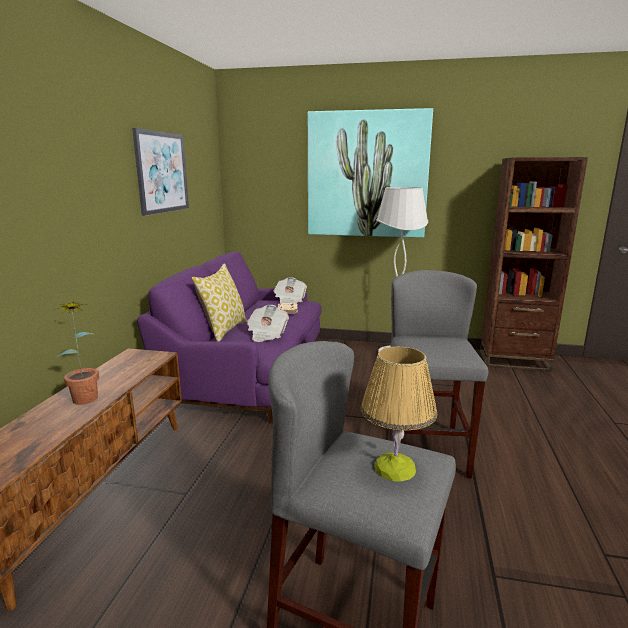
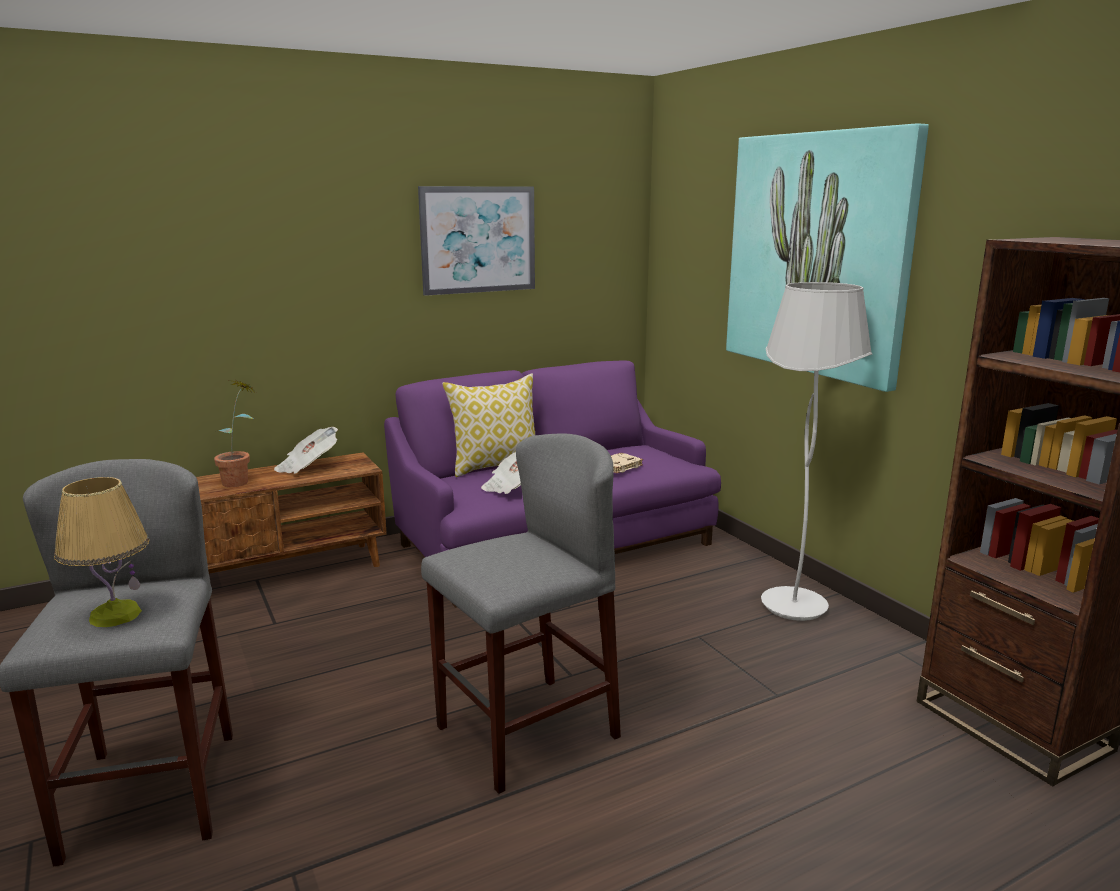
camera: 50 degrees right, 0 degrees up
newspaper [274,277,307,303] -> newspaper moved to [274,427,338,474]

